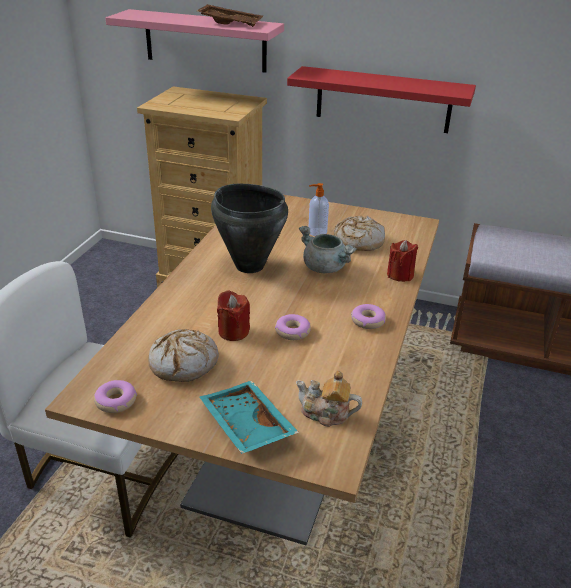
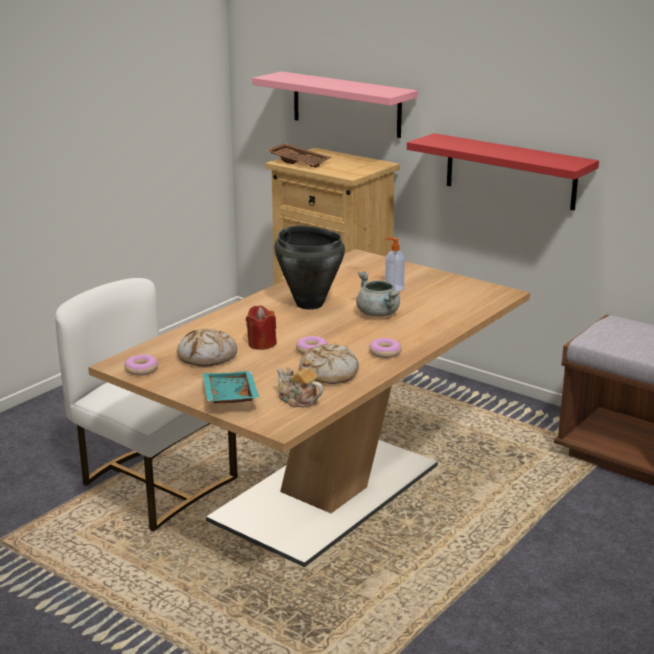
camera: 20 degrees right, 10 degrees down
brown tray [197,4,263,27] -> brown tray moved to [266,143,332,168]
bread [334,216,385,251] -> bread moved to [299,344,359,384]
red candle [387,240,418,282] -> none

